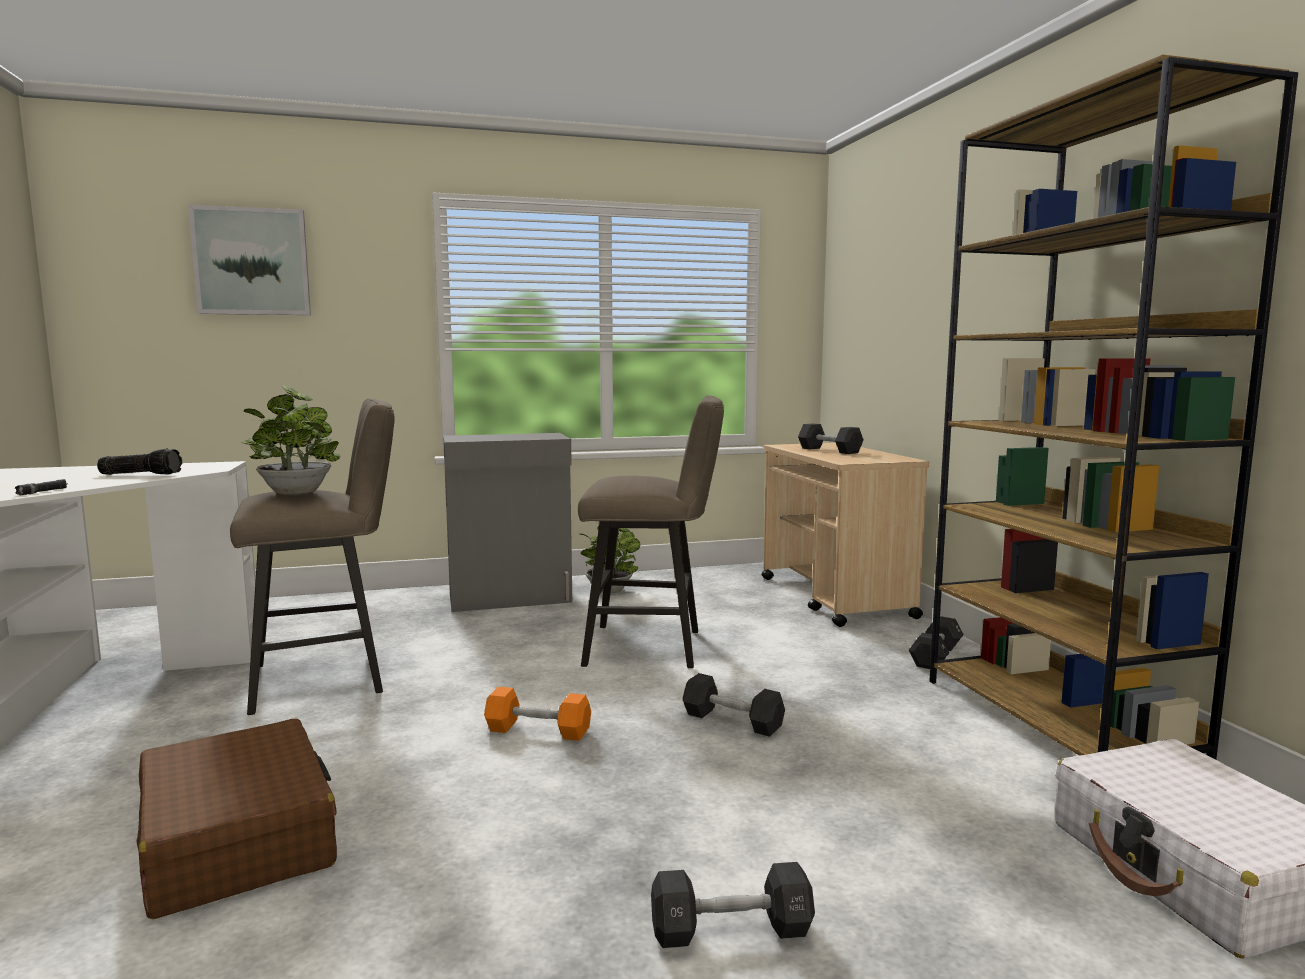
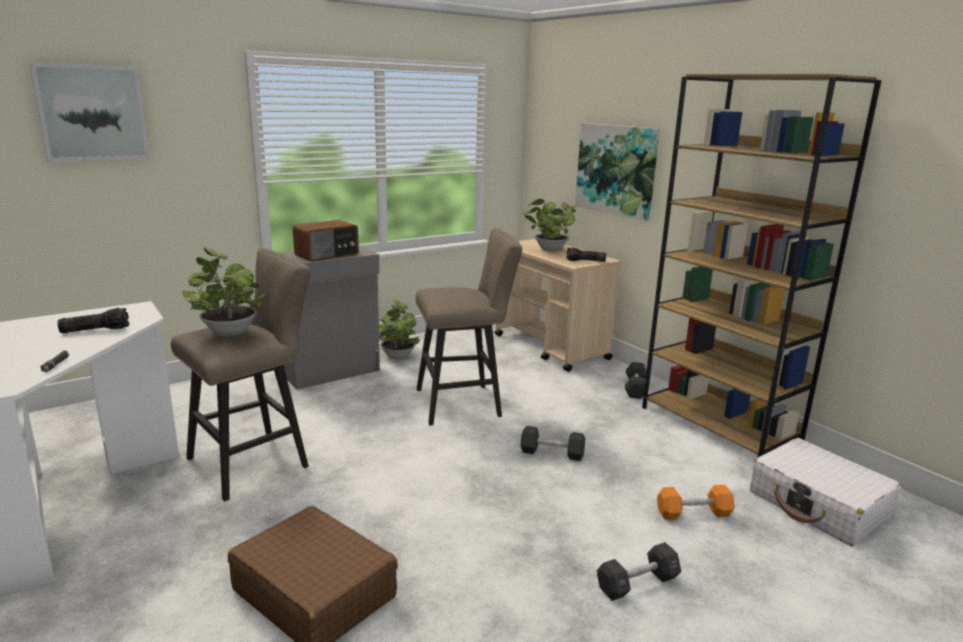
camera: 20 degrees left, 10 degrees up
orange dumbbell [484,687,591,741] -> orange dumbbell moved to [657,485,735,520]
black dumbbell [798,423,864,454] -> potted plant [523,199,577,251]
none -> radio [293,220,359,262]
none -> flashlight [566,247,606,262]
none -> picture [575,123,660,222]

